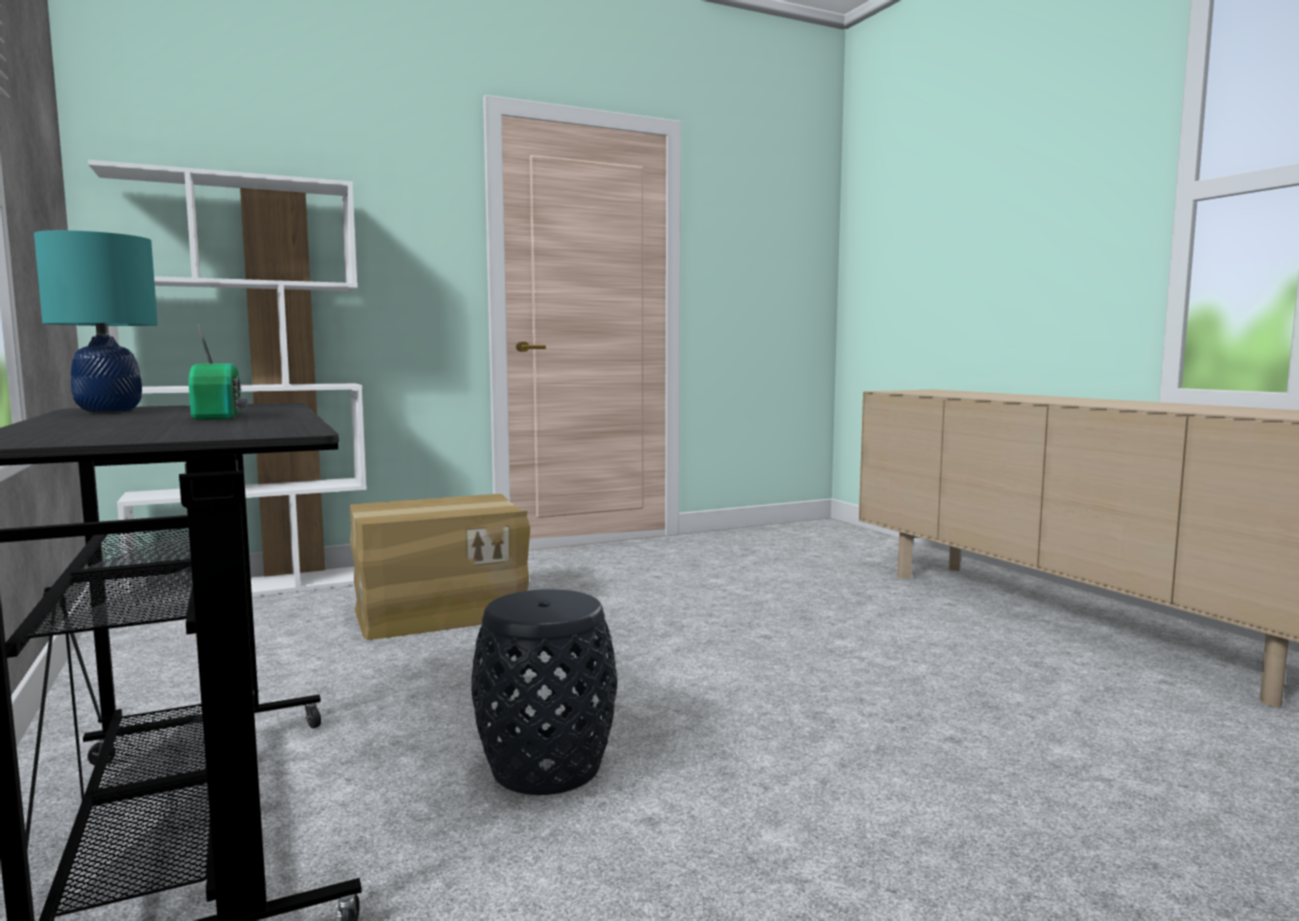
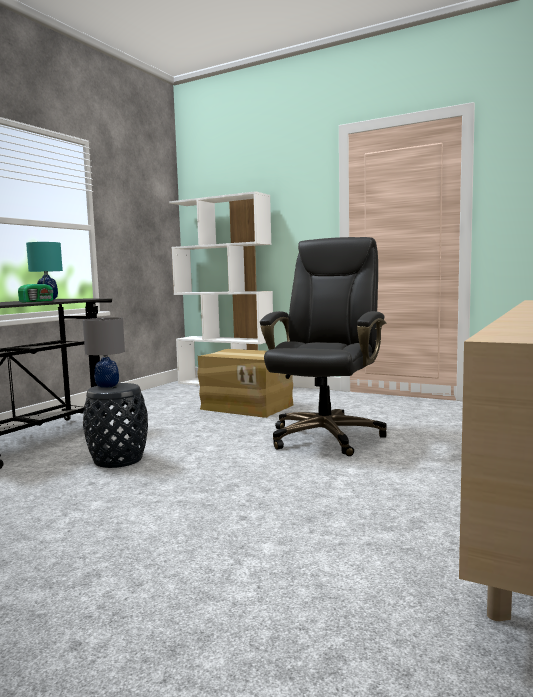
camera: 55 degrees right, 0 degrees up
none -> grey table lamp [83,317,125,388]
none -> black office chair [260,237,387,456]

